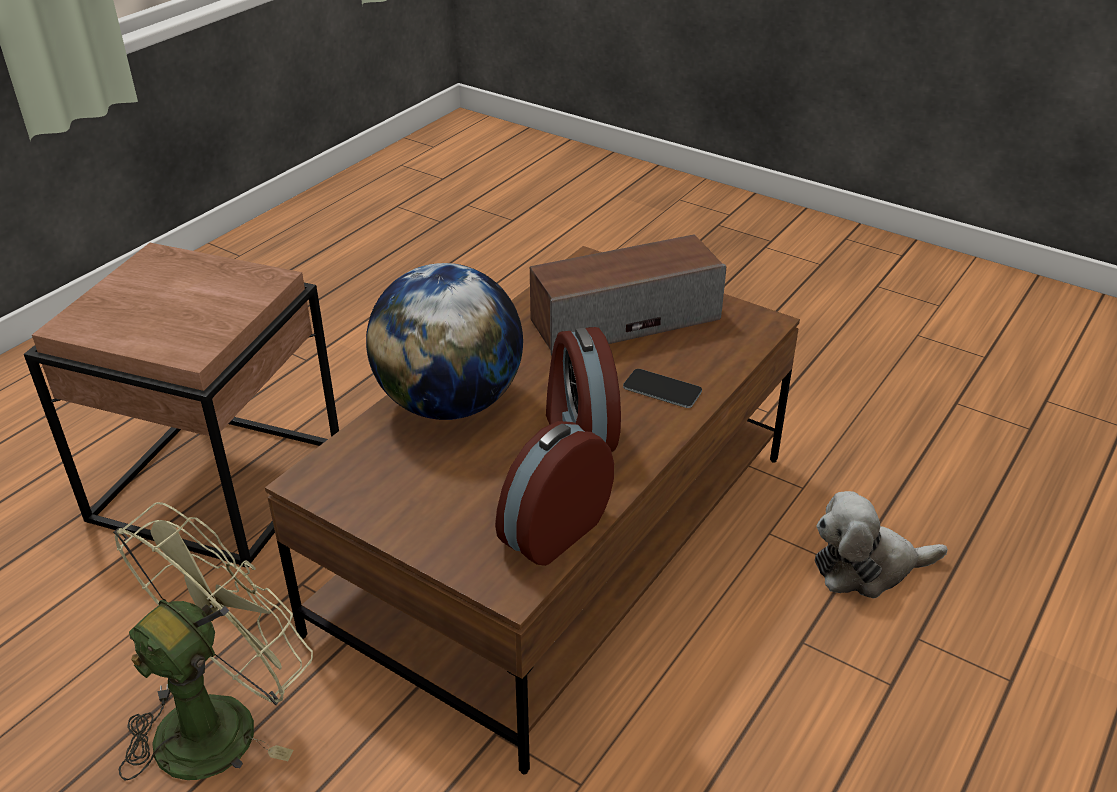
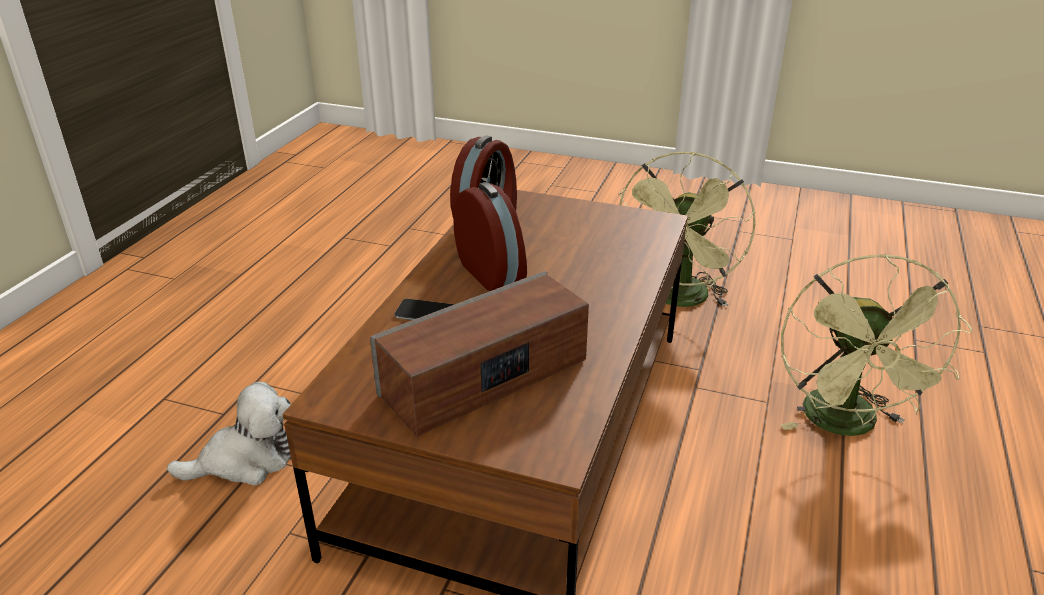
camera: 165 degrees right, 5 degrees down
brown side table [24,243,339,568] -> green fan [781,254,972,436]
globe [366,263,523,420] -> none

